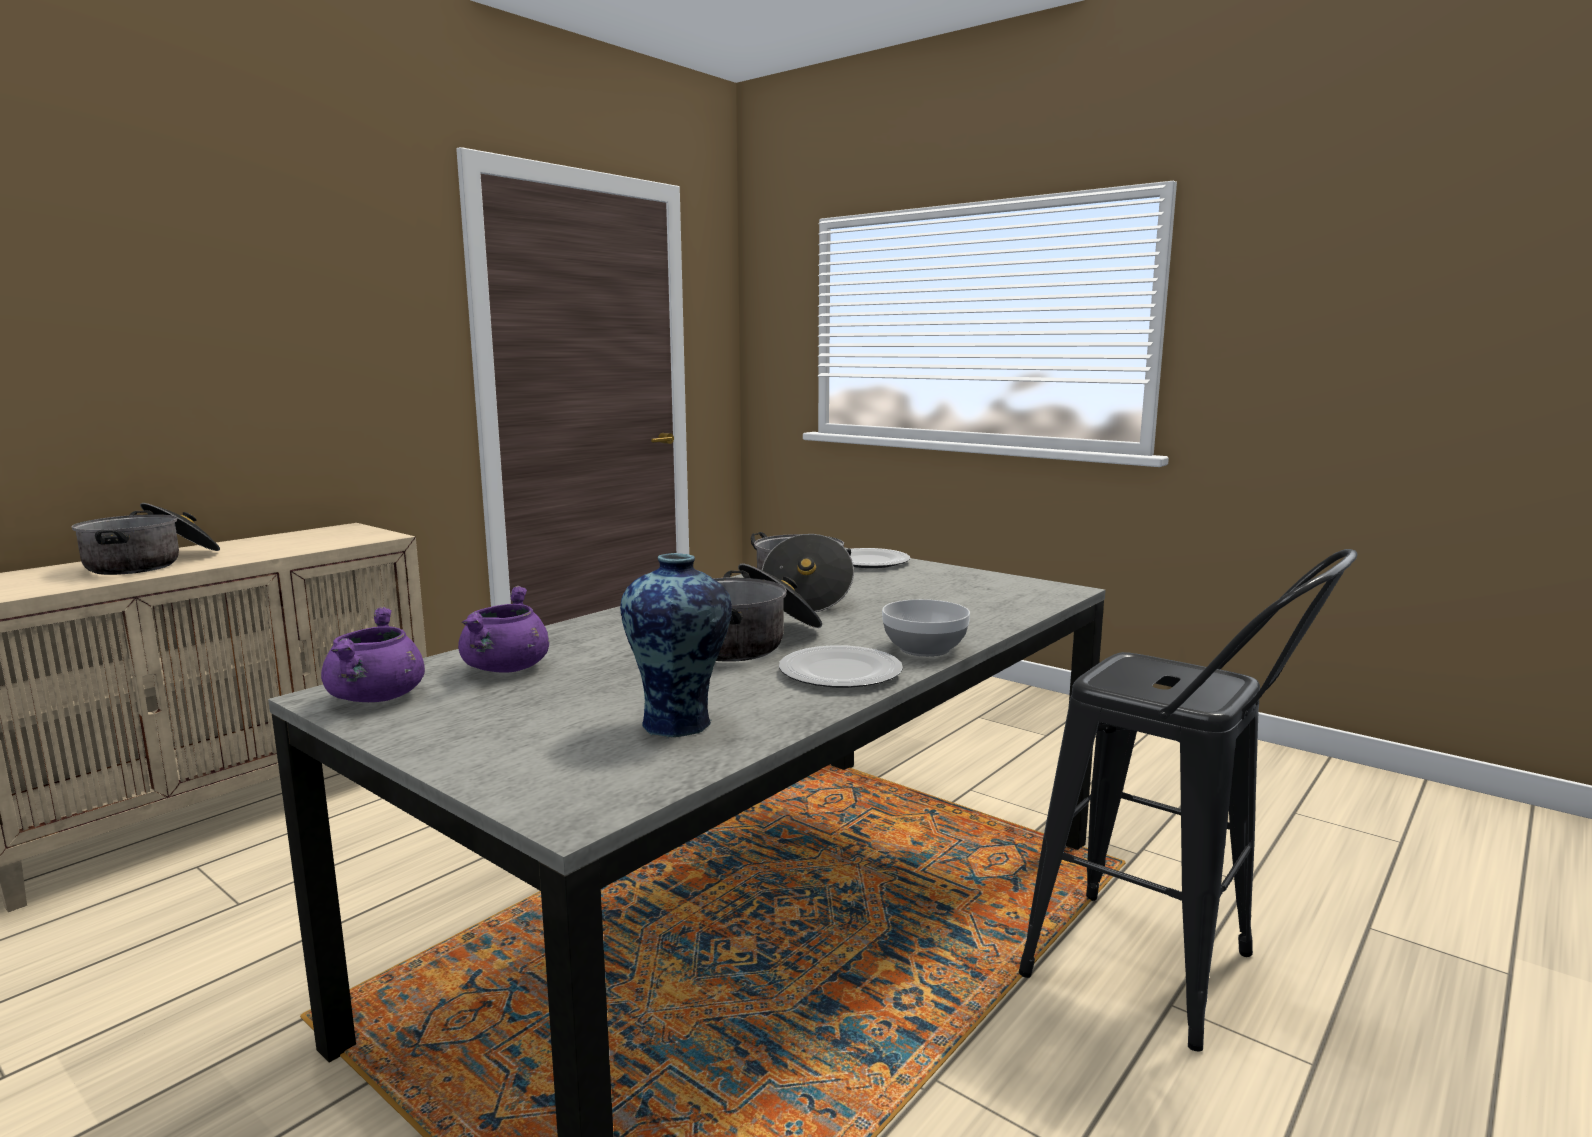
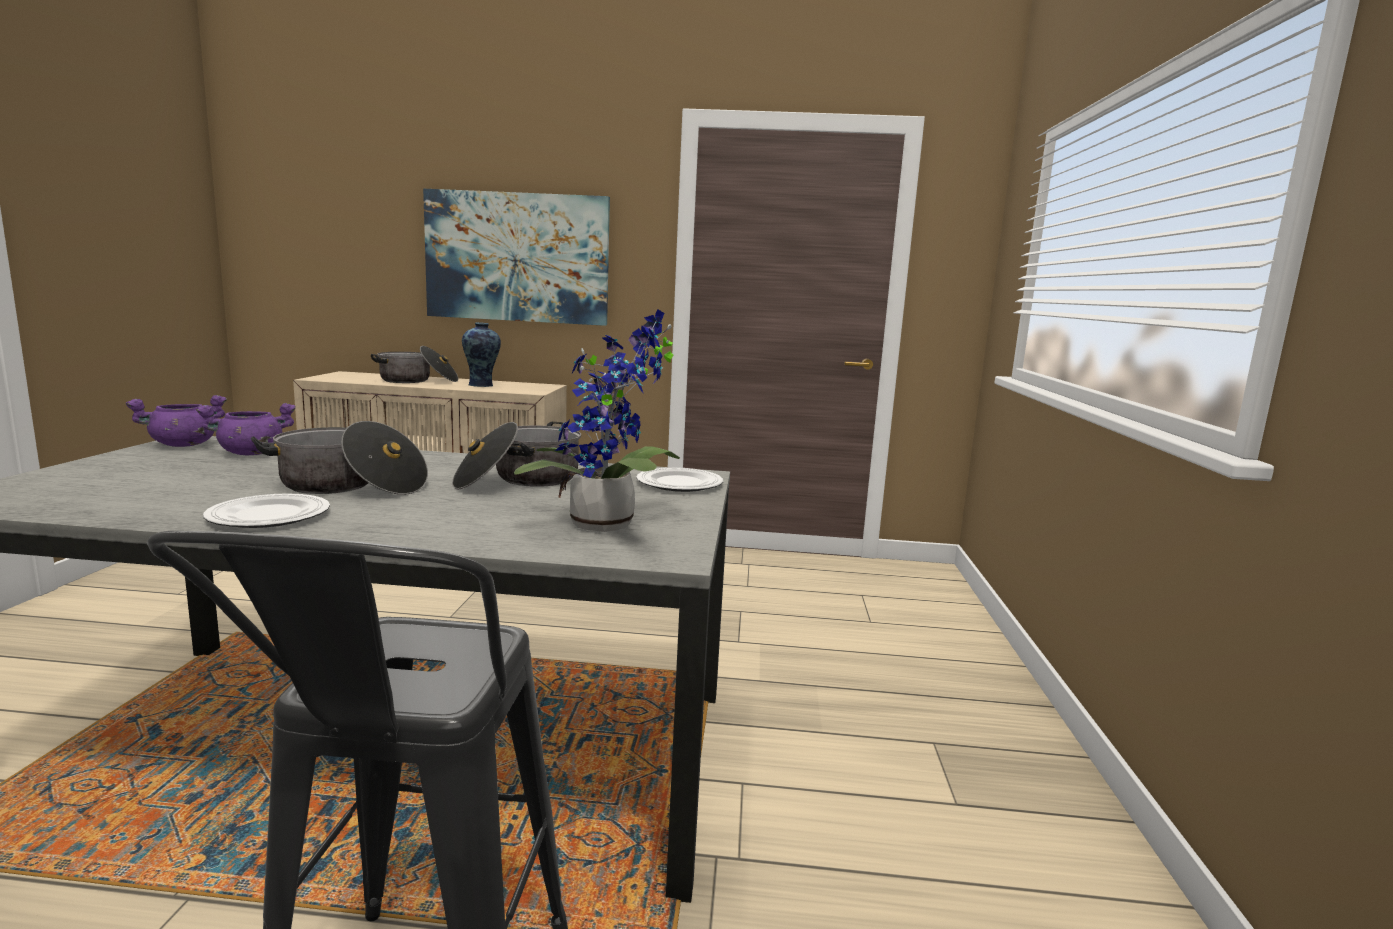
camera: 55 degrees right, 0 degrees up
vase [620,553,732,737] -> vase moved to [462,322,501,387]
bowl [882,599,970,657] -> none
none -> picture [423,189,610,326]
none -> potted plant [514,309,680,532]

